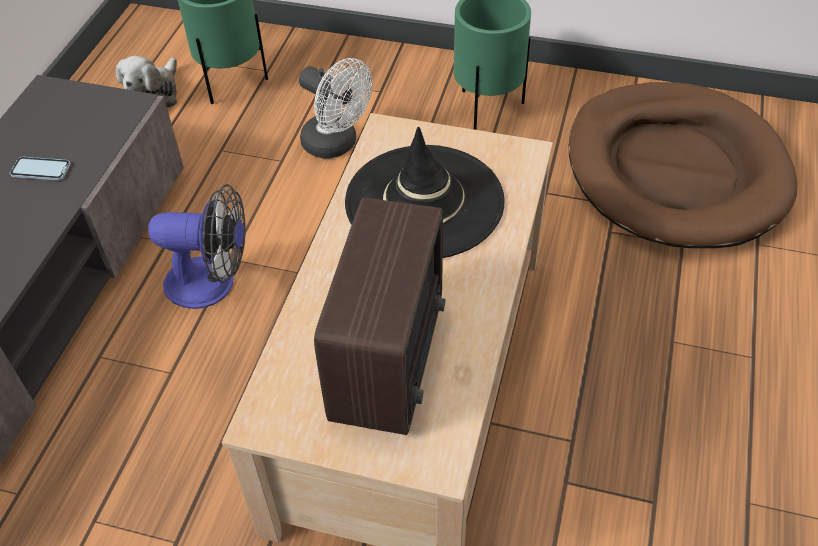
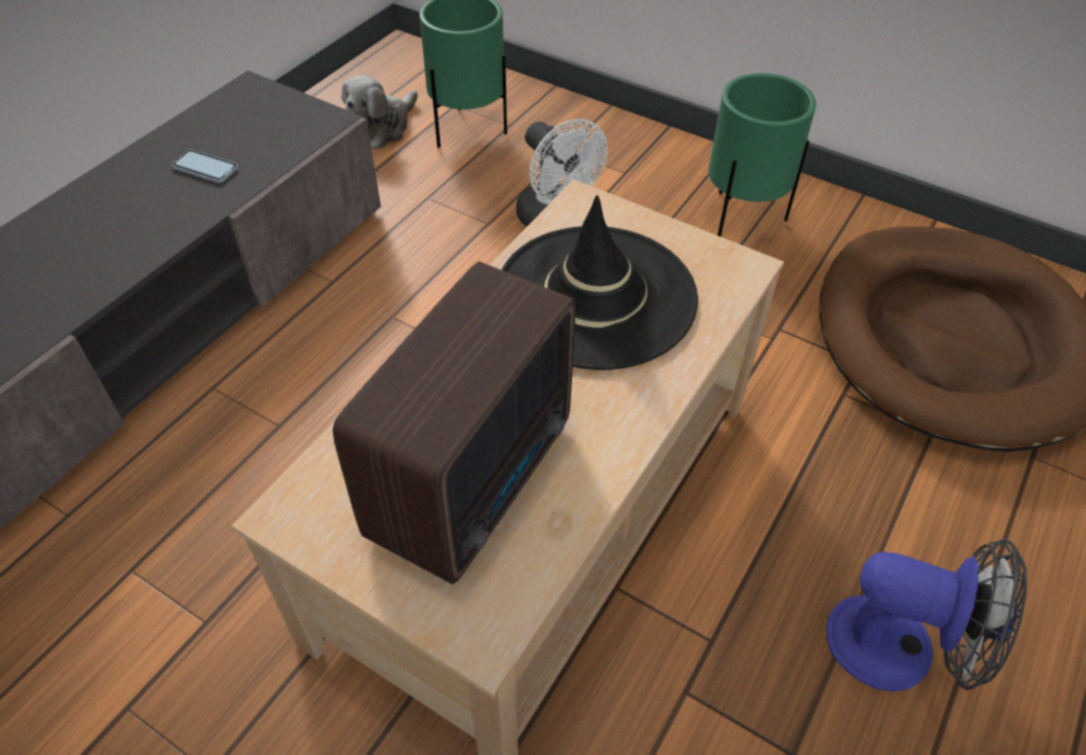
camera: 15 degrees right, 0 degrees up
fan [148,184,246,309] -> fan moved to [826,539,1027,692]

